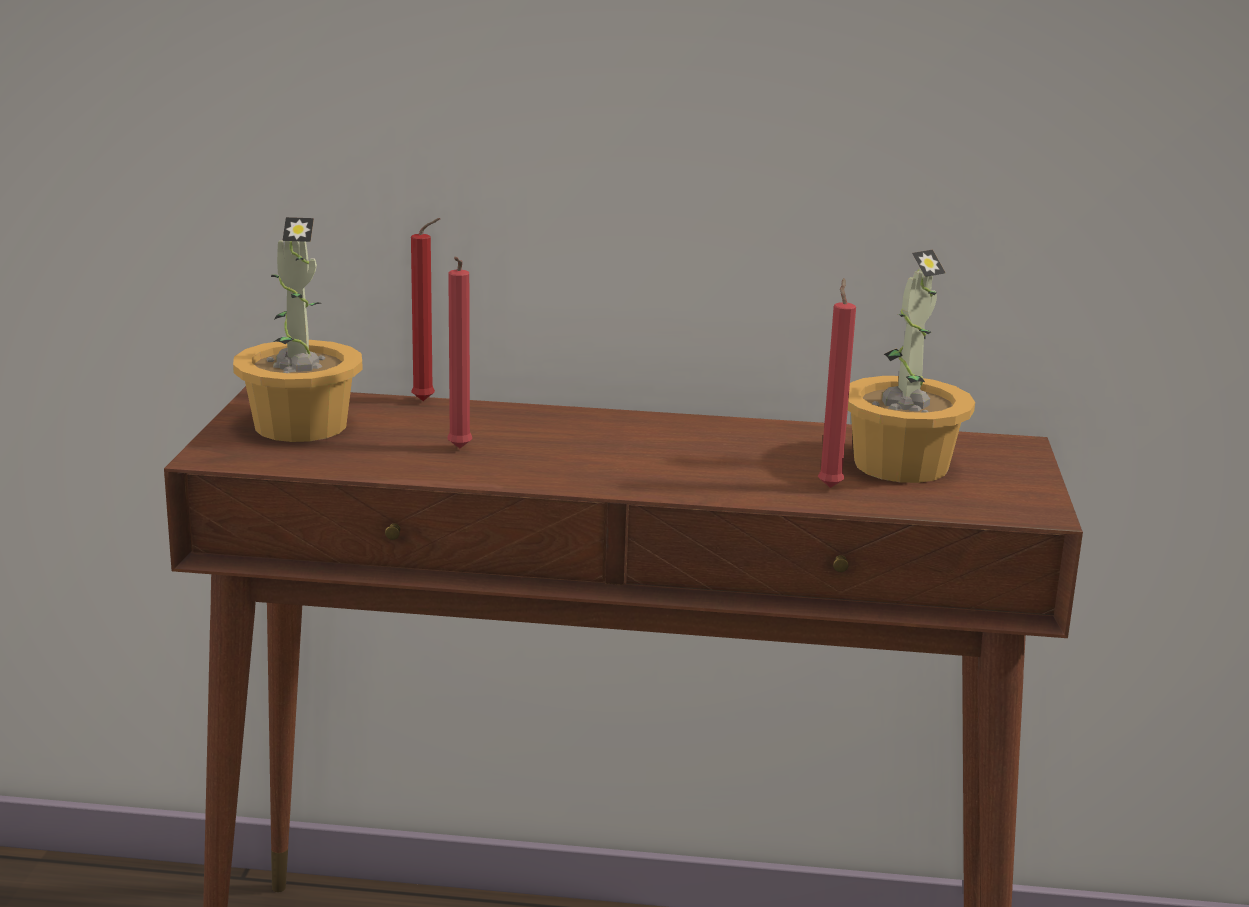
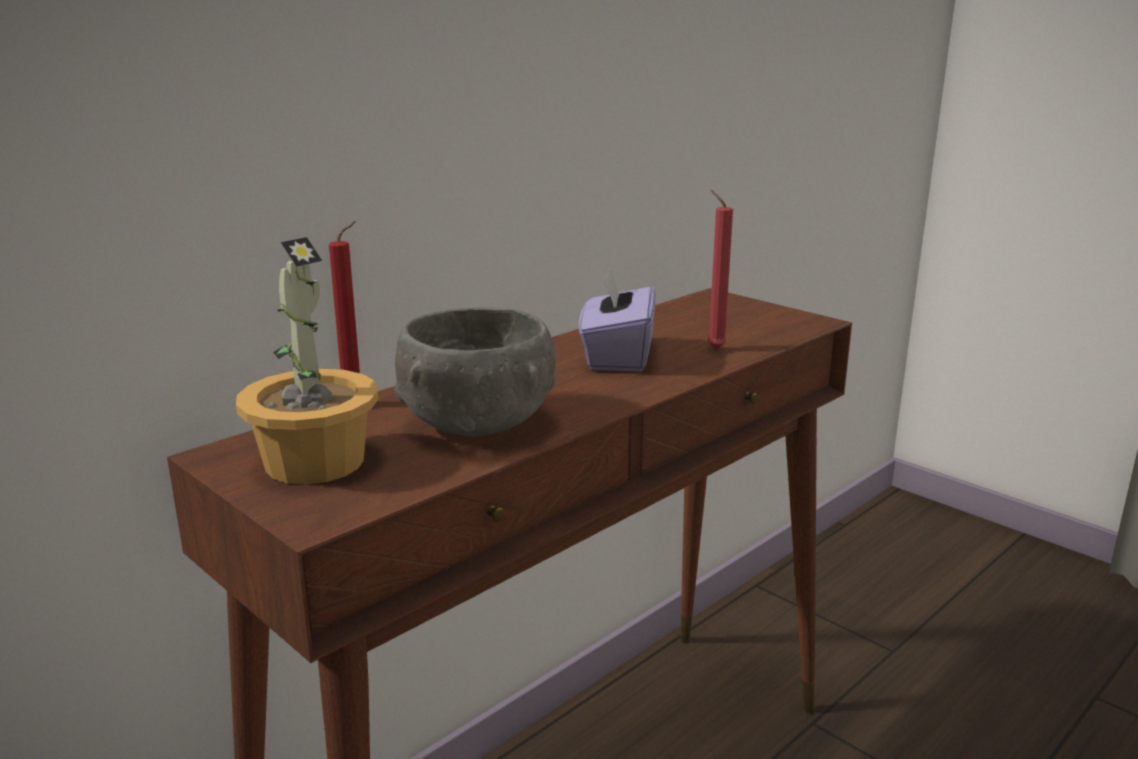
camera: 50 degrees left, 0 degrees up
red candle [447,257,472,448] -> grey bowl [394,307,556,437]
potted plant [848,250,975,483] -> none
none -> purple tissue box [579,267,656,372]

